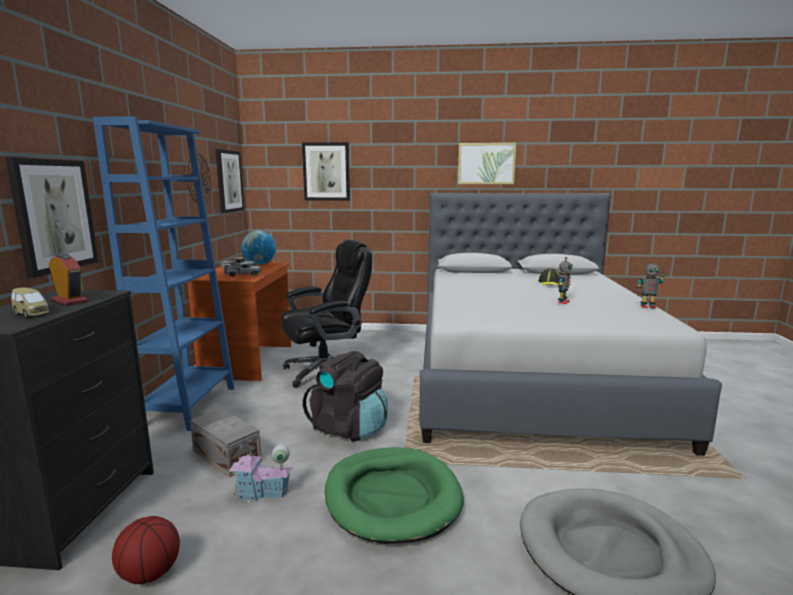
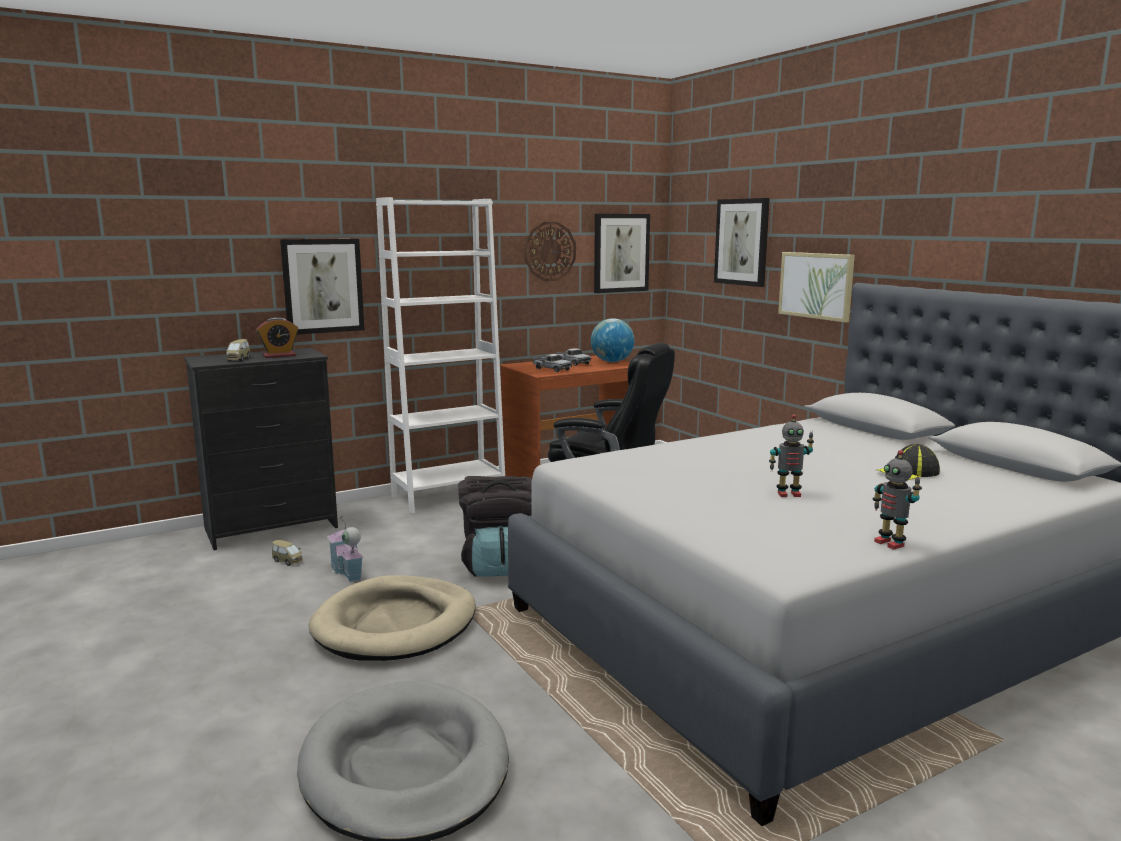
camera: 55 degrees right, 0 degrees up
alarm clock [49,254,89,305] -> alarm clock turned 60 degrees clockwise [256,317,298,358]
blue bookcase [93,116,235,431] -> white bookcase [376,197,505,514]
basketball [112,516,180,584] -> none
grey storage box [190,408,262,477] -> none
green dog bed [325,447,464,544] -> beige dog bed [309,575,476,661]
picture [458,143,516,184] -> picture moved to [778,252,855,323]
none -> toy car [272,540,303,566]

